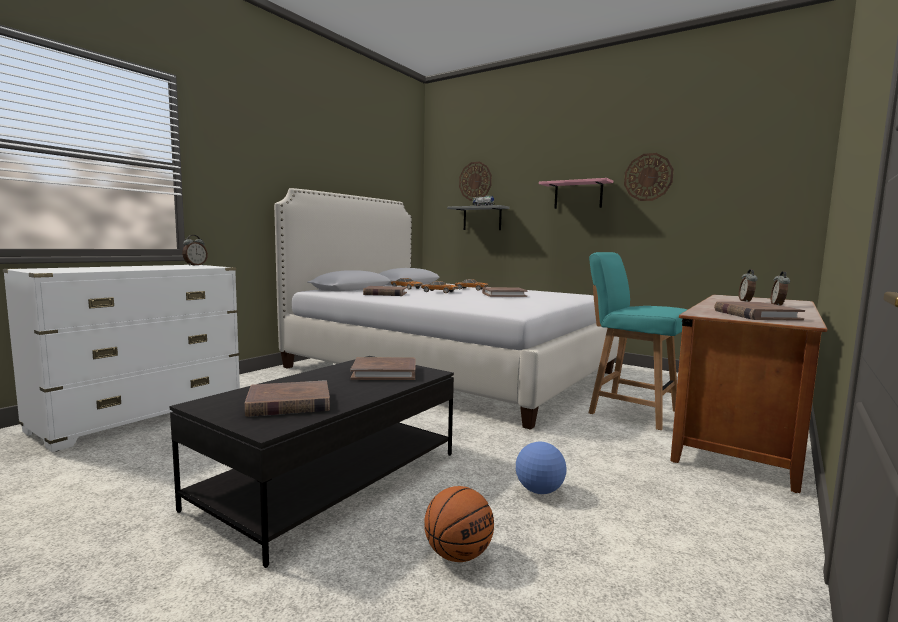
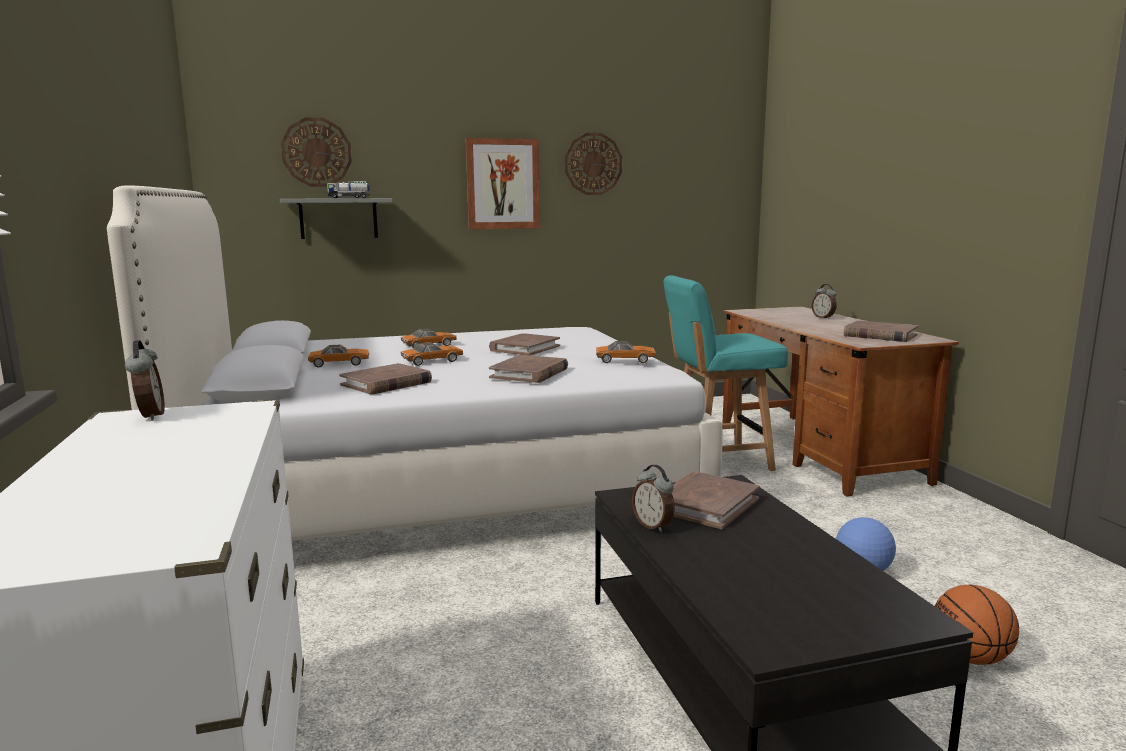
camera: 50 degrees left, 5 degrees up
brown book [245,380,330,417] -> brown book moved to [489,355,568,383]
pink shelf [539,178,613,209] -> picture [466,138,540,229]
alarm clock [739,269,758,302] -> alarm clock moved to [632,465,674,532]
none -> toy car [596,341,656,363]

